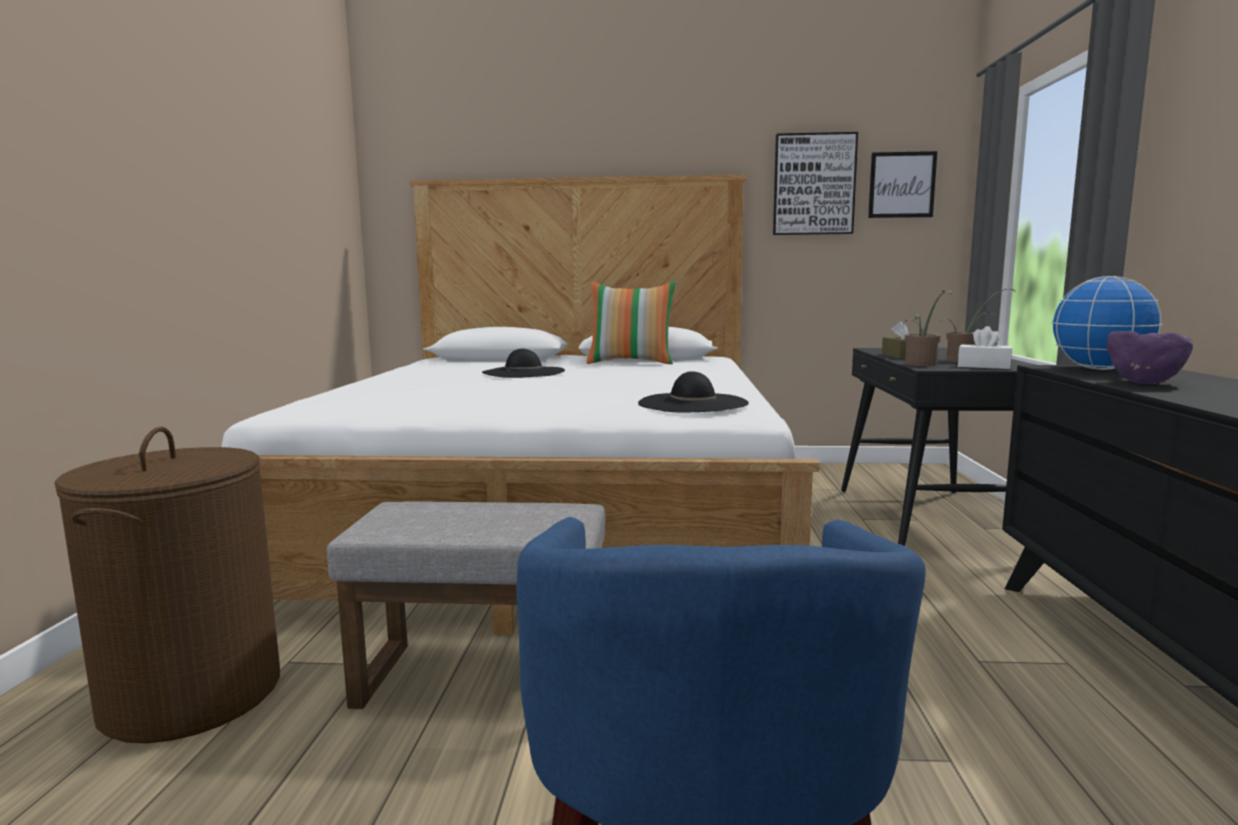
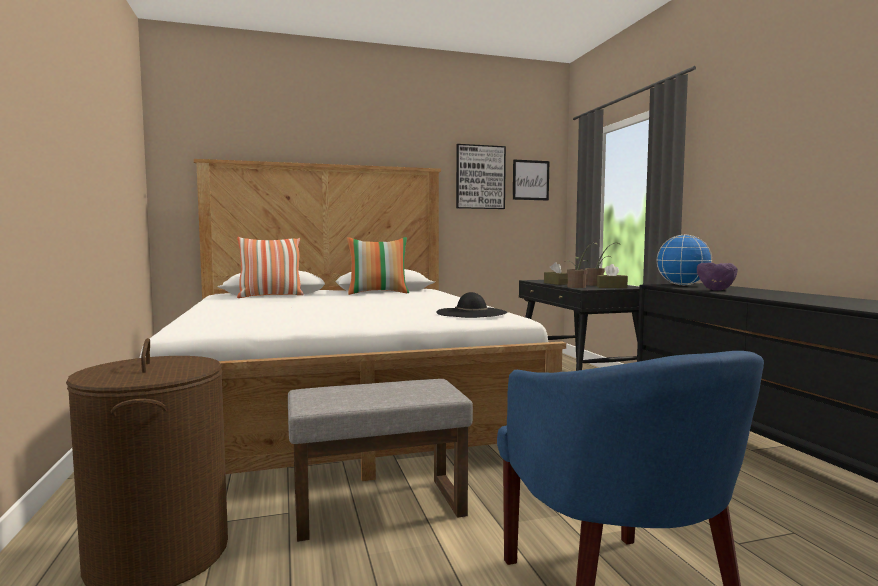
camera: 20 degrees left, 5 degrees down
black hat [482,349,565,378] -> none
white tissue box [958,326,1012,369] -> brown tissue box [597,264,628,288]
none -> pillow [237,237,303,298]

